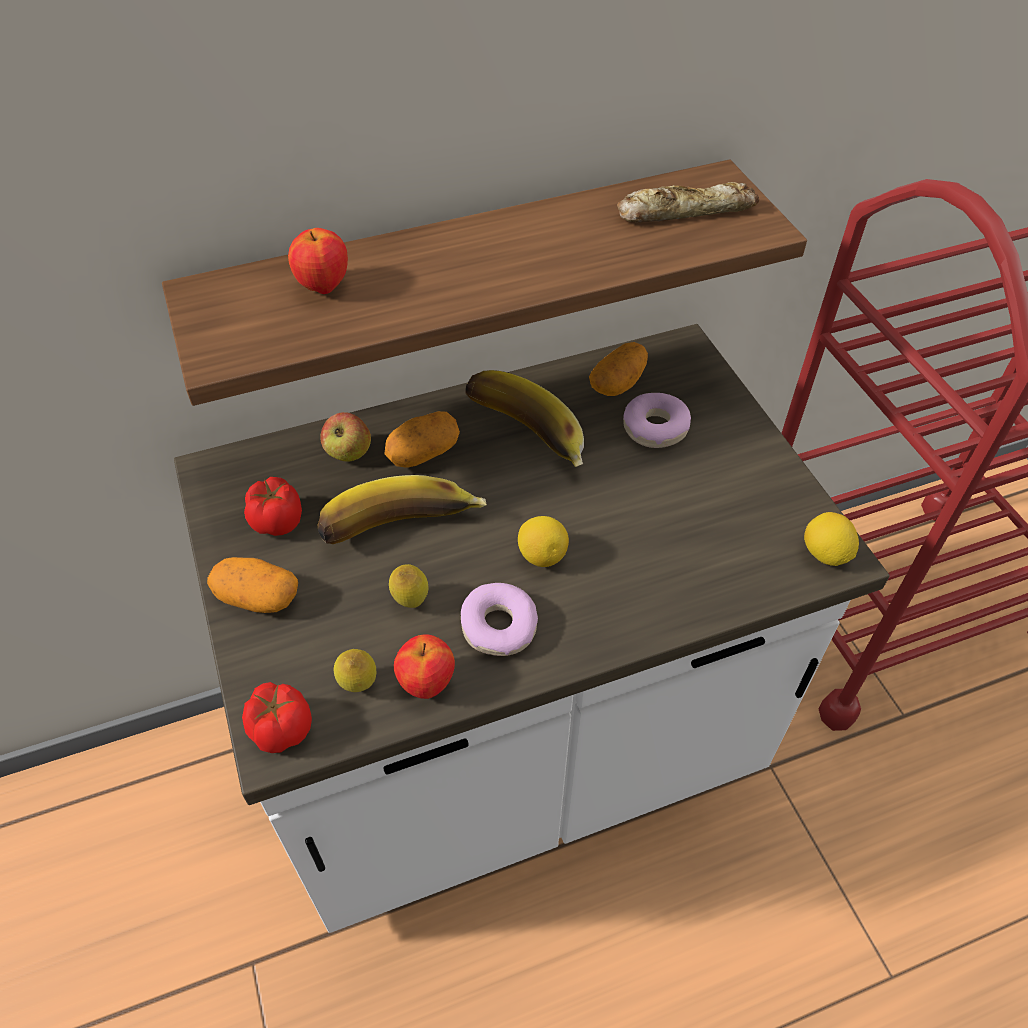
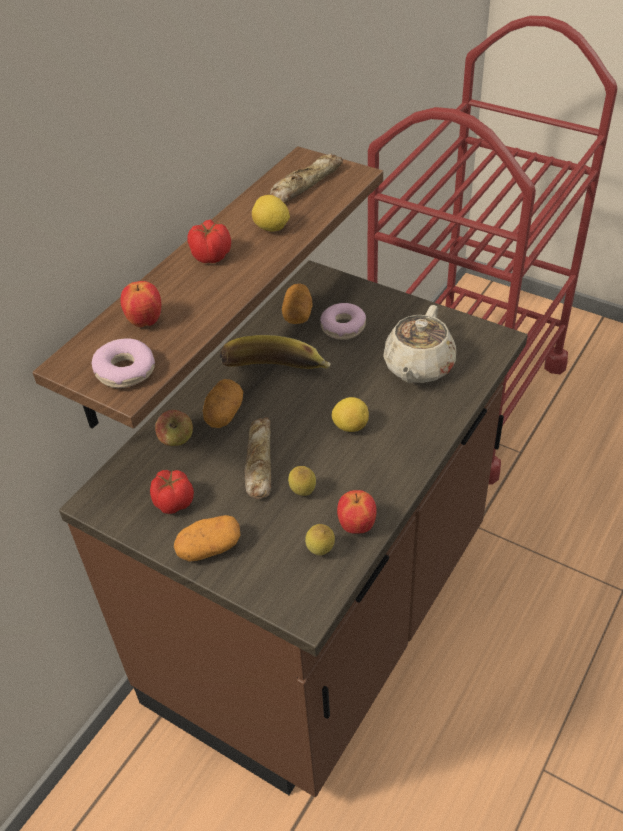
camera: 35 degrees left, 5 degrees down
white counter [174,324,889,933] -> brown counter [59,260,528,797]
tomato [242,682,312,753] -> tomato moved to [187,220,231,263]
banana [318,475,487,544] -> bread [245,417,271,499]
donut [461,583,538,656] -> donut moved to [92,338,155,388]
lemon [804,512,859,566] -> lemon moved to [252,195,290,231]
none -> beige teapot [383,305,456,383]

